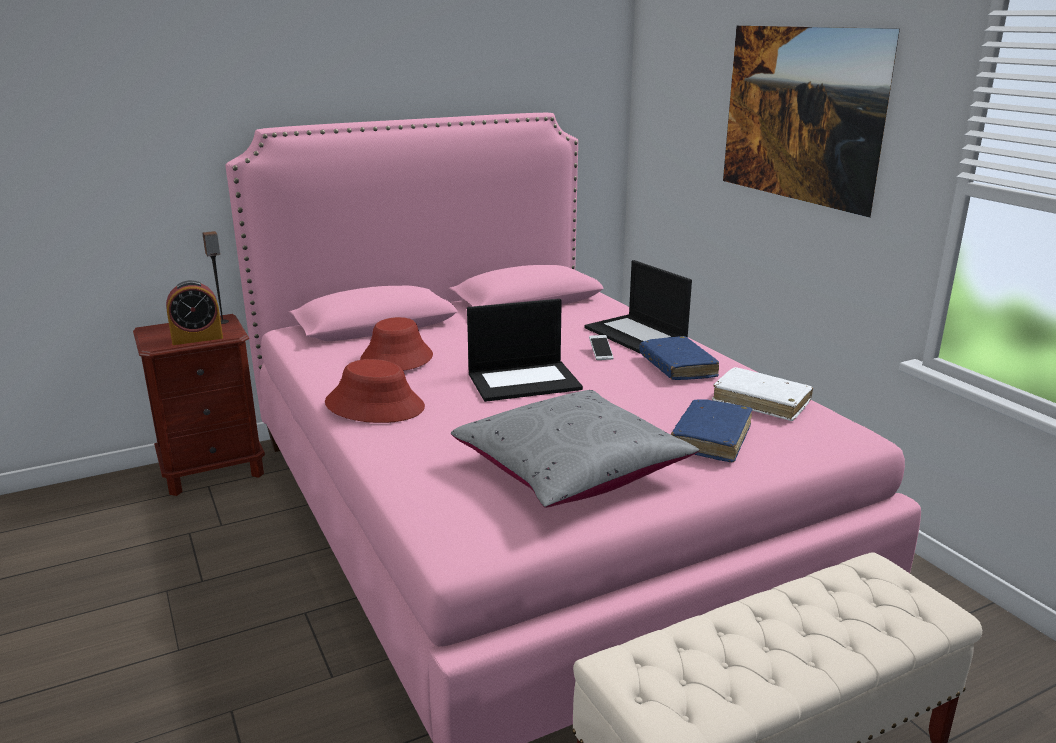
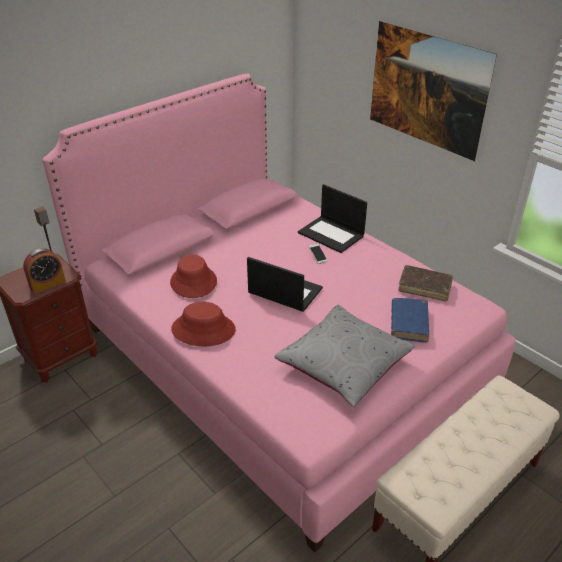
camera: 15 degrees left, 15 degrees up
laptop [467,299,583,402] -> laptop turned 120 degrees counterclockwise [247,257,323,312]
blue book [639,336,719,380] -> none
white book [712,367,813,421] -> brown book [398,265,453,301]

